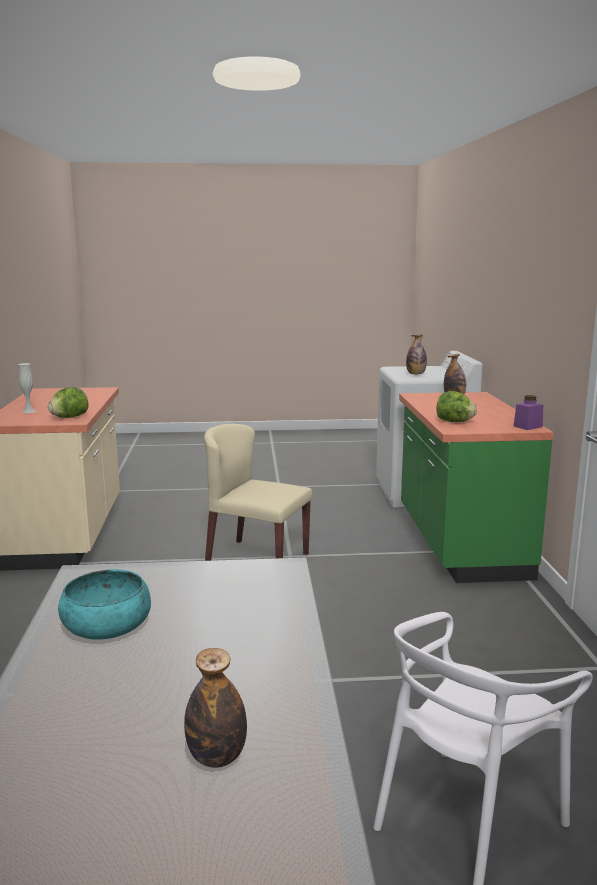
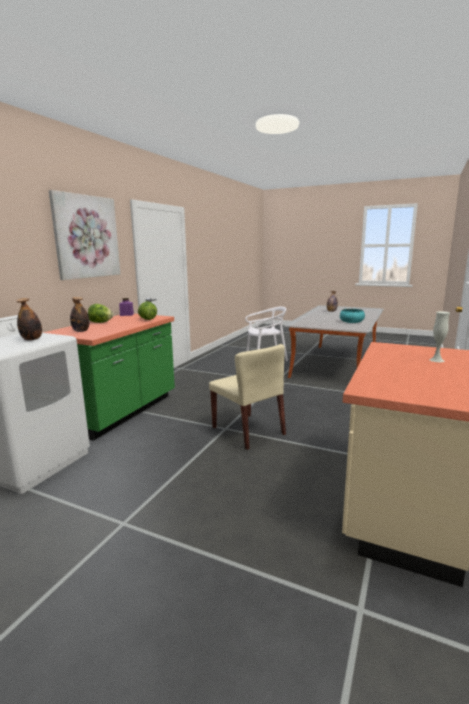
camera: 150 degrees left, 0 degrees up
lettuce [48,387,89,418] -> lettuce moved to [88,304,113,323]
none -> picture [49,190,120,280]

